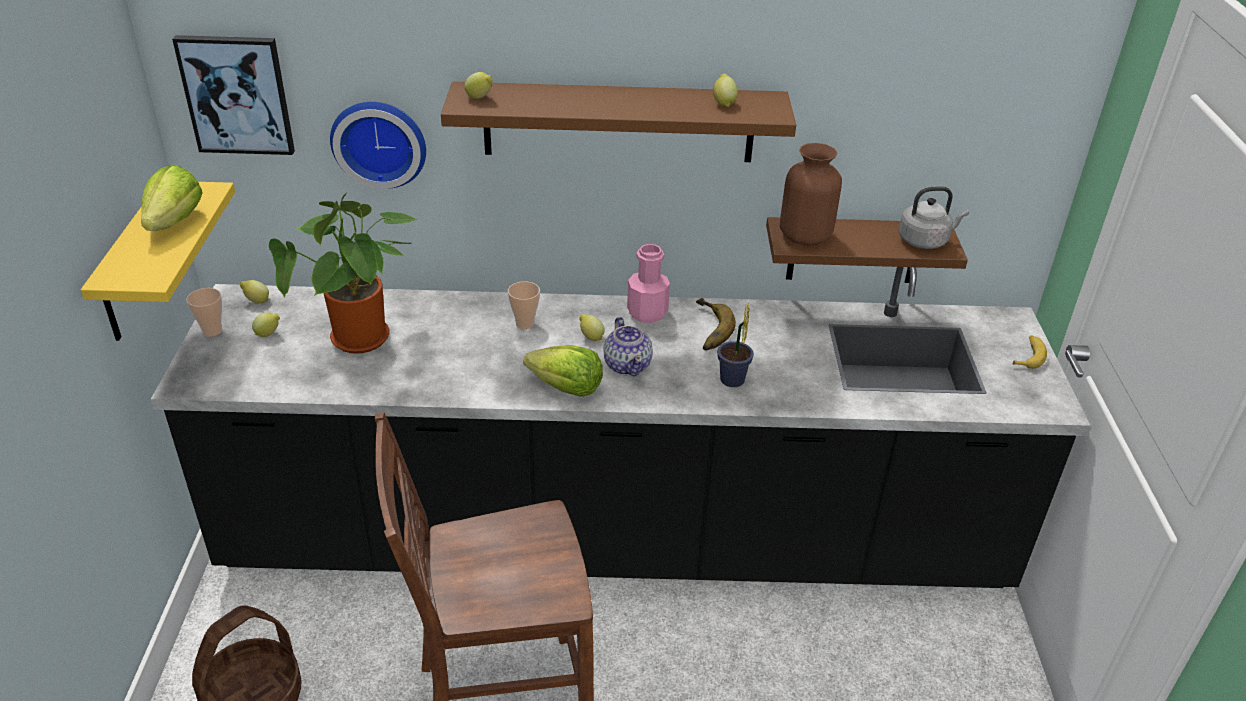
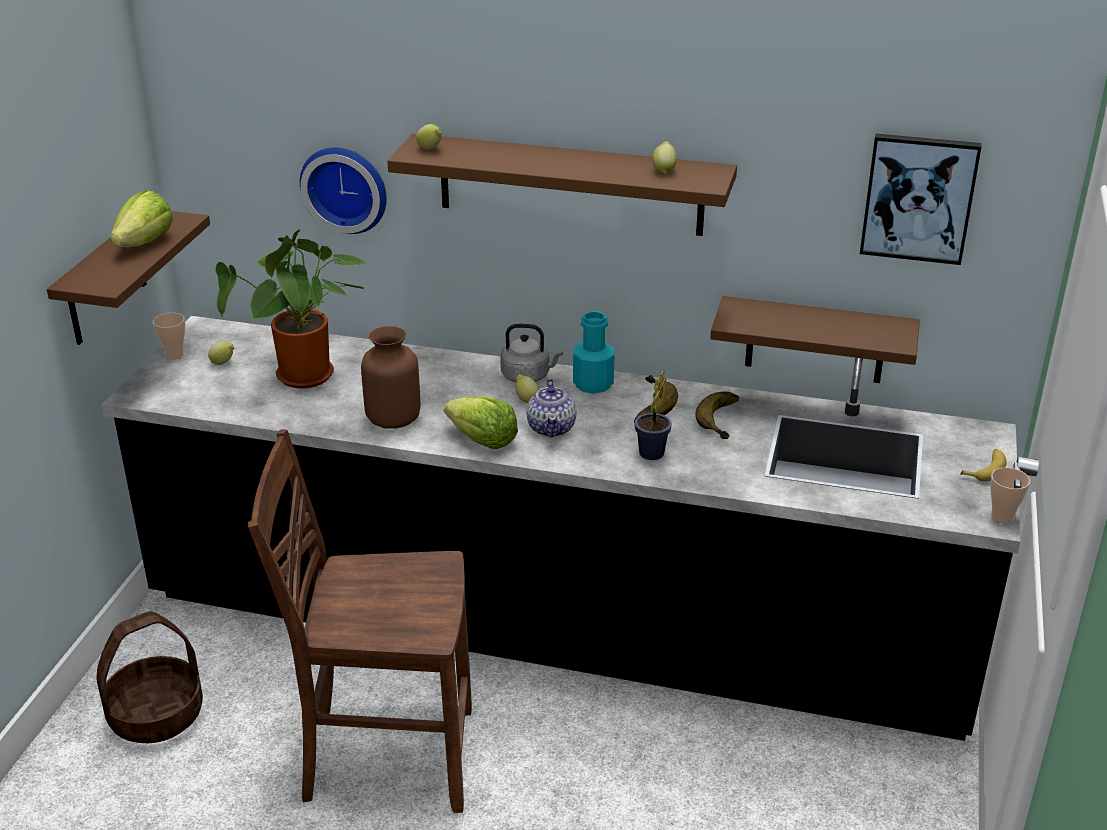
camera: 15 degrees right, 5 degrees down
yellow shelf [81,182,235,341] -> brown shelf [47,211,210,345]
picture [172,35,295,155] -> picture moved to [860,134,982,265]
lemon [240,280,269,304] -> none
cup [508,281,540,329] -> cup moved to [990,467,1030,523]
pink bottle [627,244,670,323] -> turquoise bottle [573,311,615,394]
brown vase [780,143,842,245] -> brown vase moved to [361,326,420,429]
grey kettle [899,187,969,249] -> grey kettle moved to [500,324,563,383]
none -> banana [695,391,739,439]

